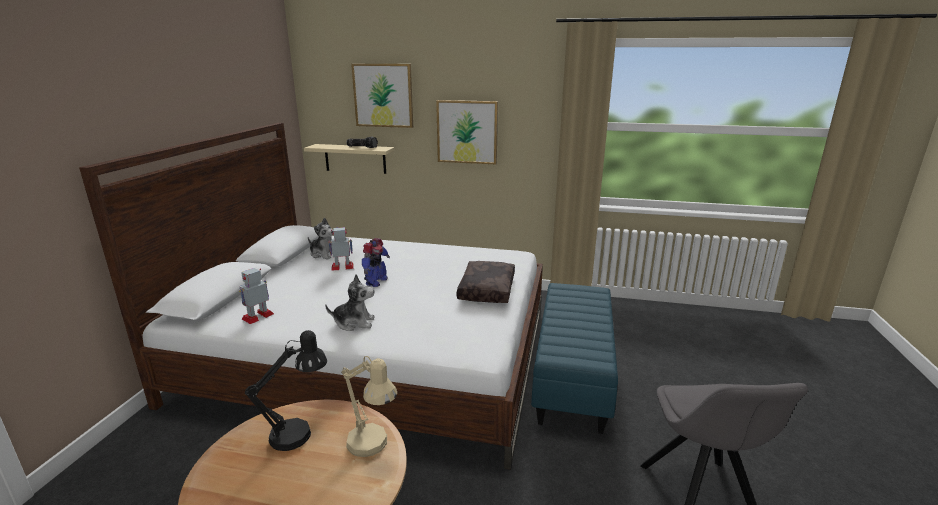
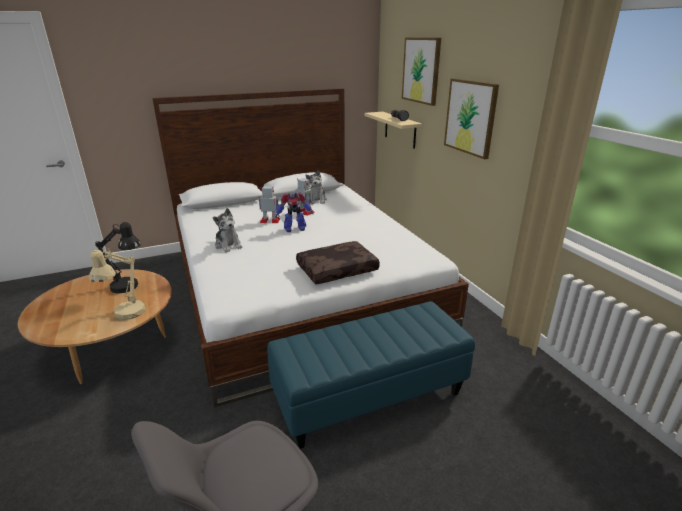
camera: 55 degrees right, 5 degrees up
toy robot [239,268,274,324] -> toy robot moved to [258,186,280,223]

